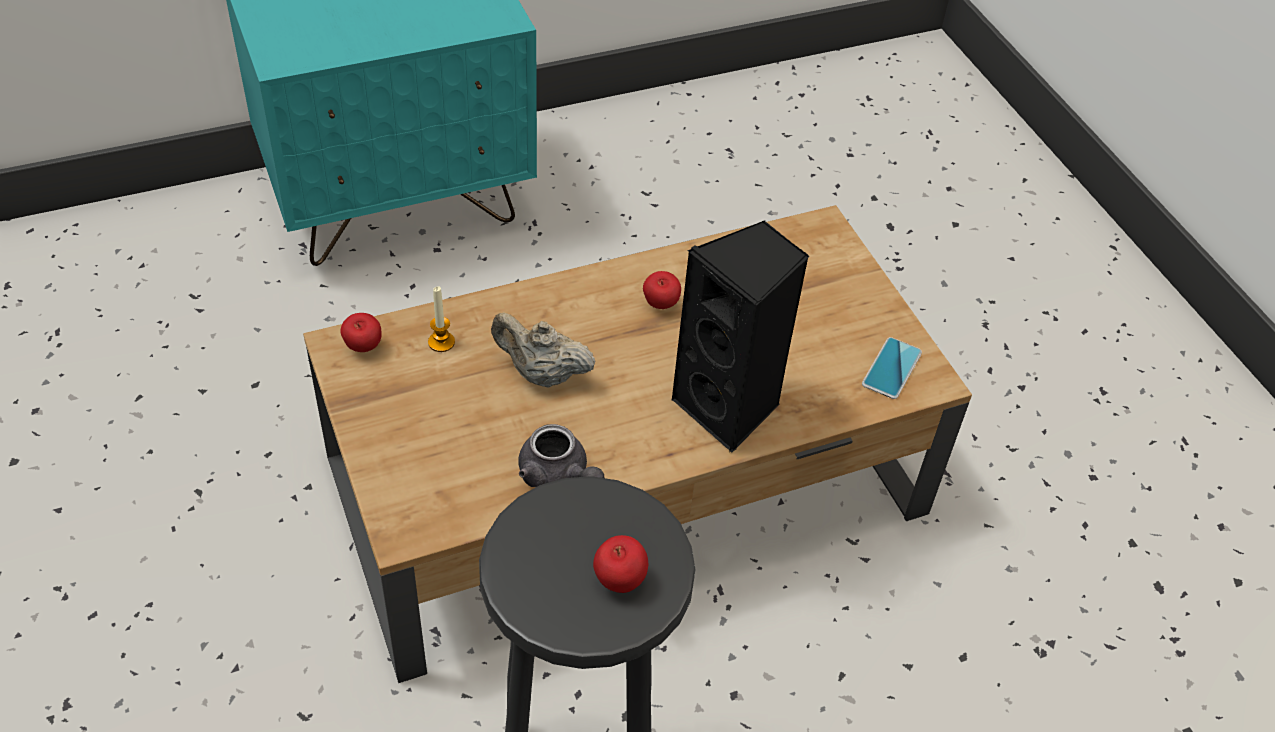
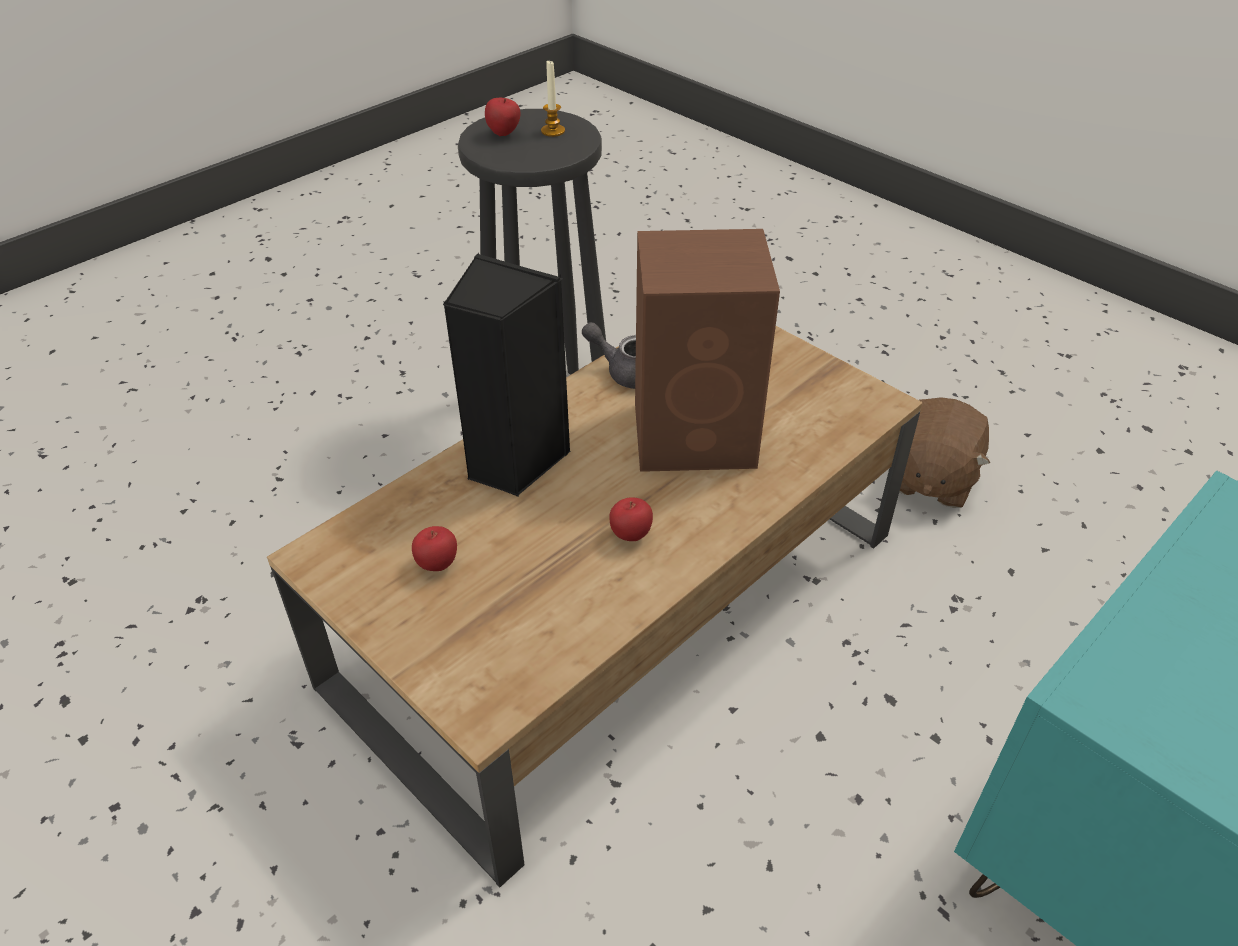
camera: 160 degrees right, 5 degrees down
apple [340,313,382,352] -> apple moved to [412,526,457,571]
candle [428,286,455,352] -> candle moved to [541,61,565,137]
beige teapot [491,312,595,388] -> brown speaker [635,229,780,472]
phone [862,337,922,399] -> none
none -> brown plush toy [899,397,990,508]

